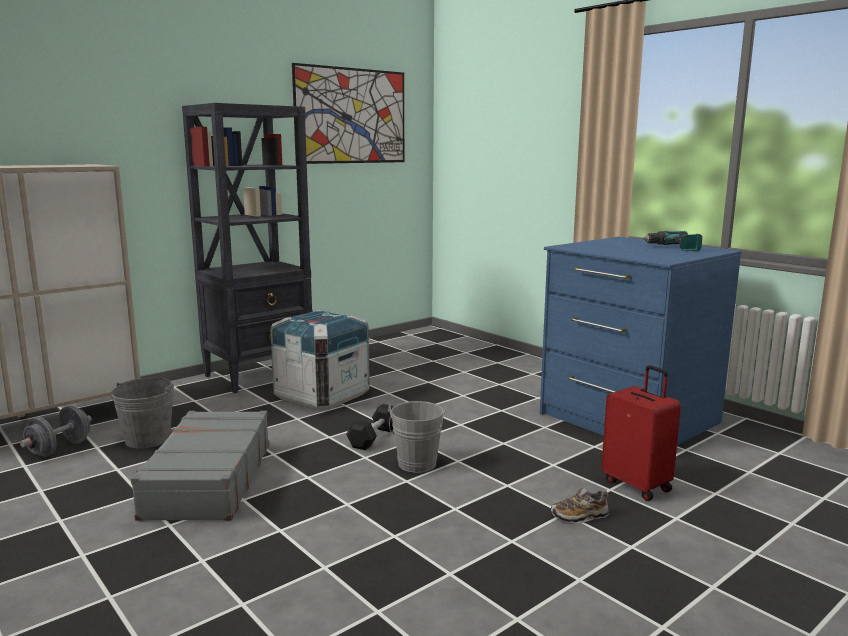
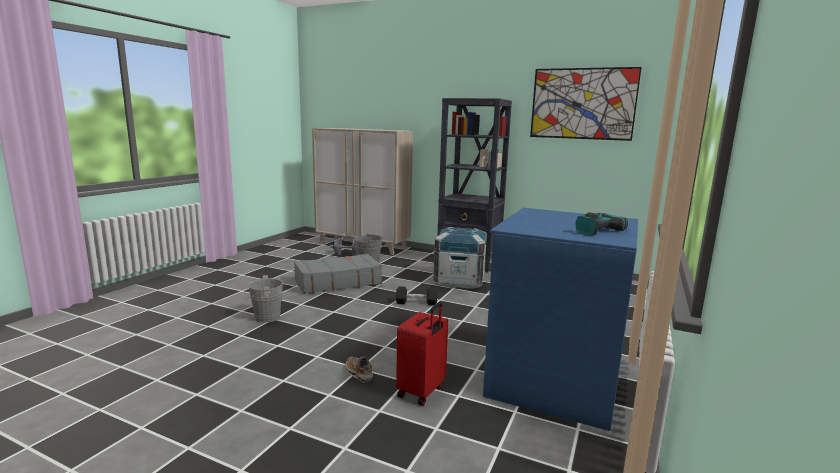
camera: 65 degrees right, 0 degrees up
grey bucket [388,401,447,473] -> grey bucket moved to [242,275,283,323]

